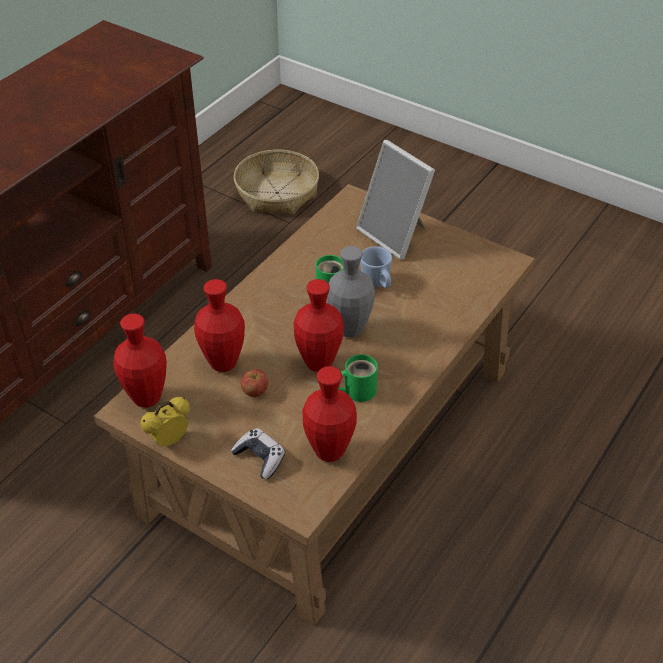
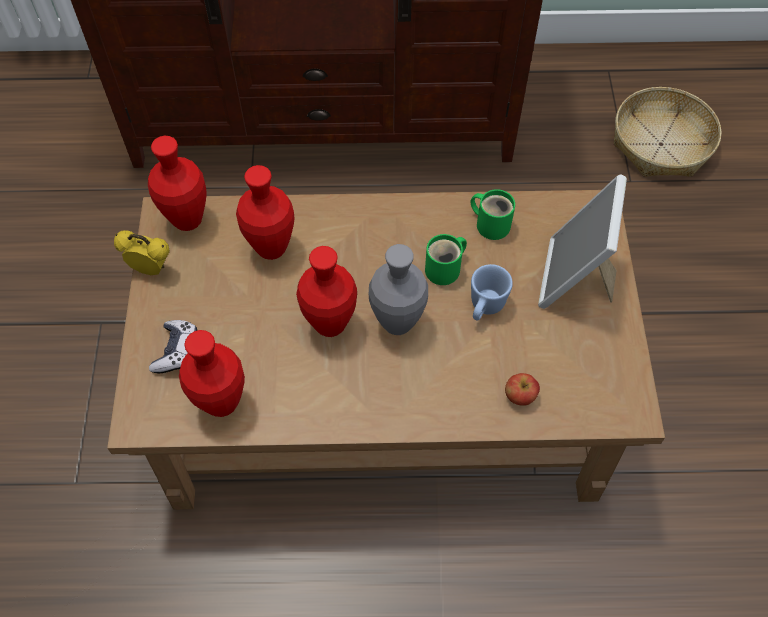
camera: 55 degrees right, 15 degrees up
apple [241,369,268,397] -> apple moved to [505,373,540,406]
green mug [338,354,378,402] -> green mug moved to [471,189,515,240]

